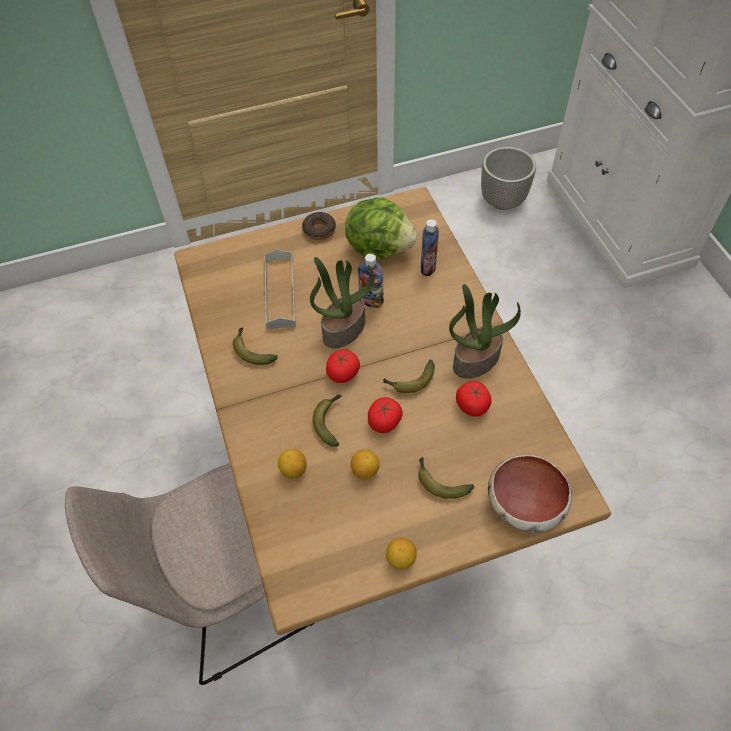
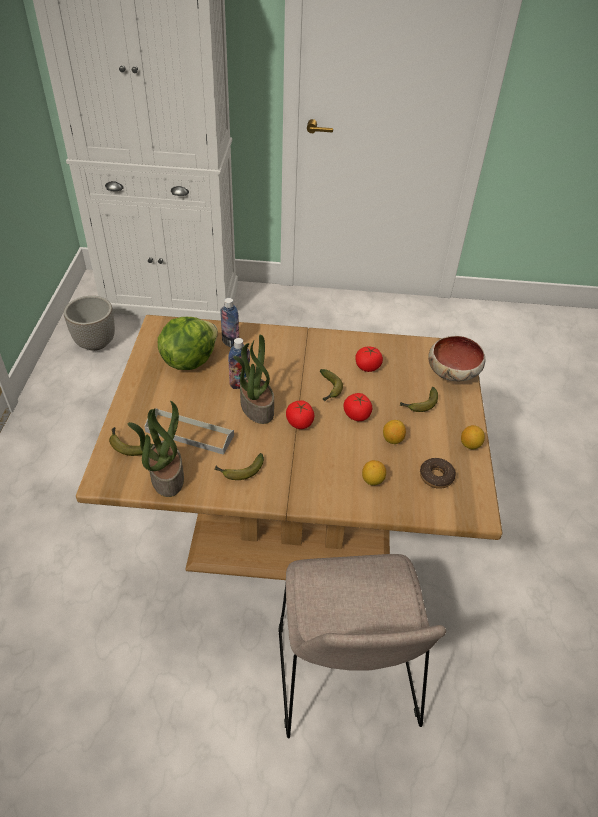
camera: 70 degrees left, 10 degrees down
donut [302,212,336,240] -> donut moved to [420,458,456,489]
banana [313,395,341,447] -> banana moved to [109,427,154,456]
potted plant [449,284,521,379] -> potted plant moved to [128,401,184,497]

